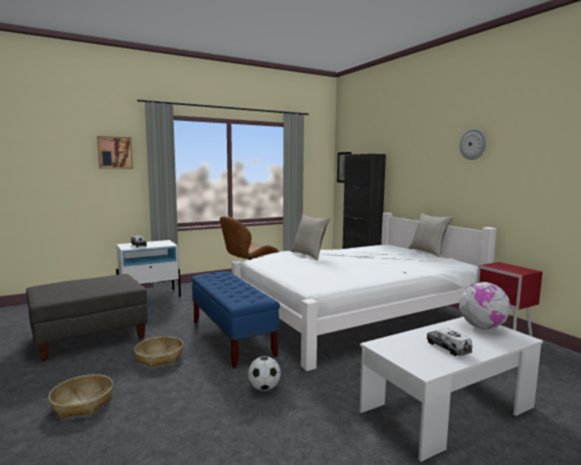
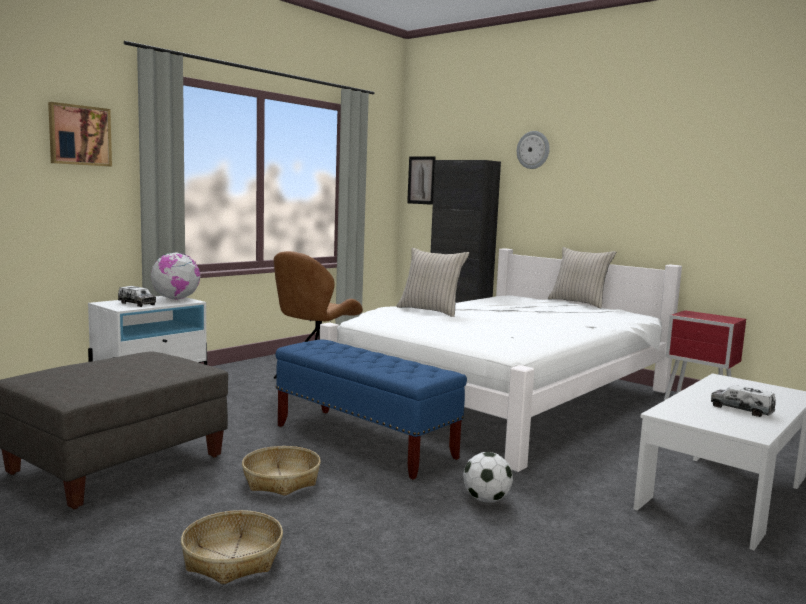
camera: 20 degrees left, 0 degrees up
wall clock [459,129,487,160] -> wall clock moved to [517,131,550,169]
globe [459,282,511,329] -> globe moved to [151,252,201,299]

